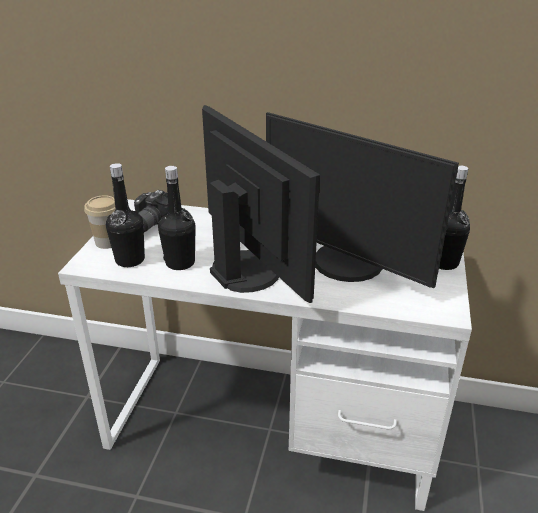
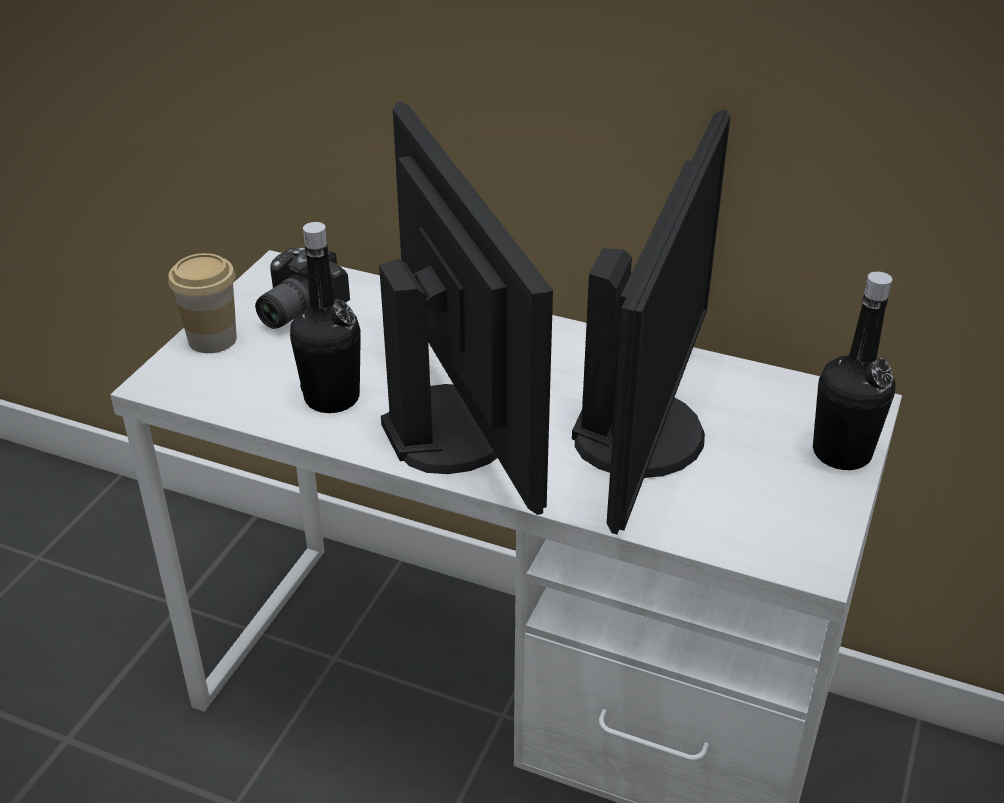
camera: 10 degrees right, 5 degrees up
black bottle [106,163,145,267] -> none
monitor [266,112,459,288] -> monitor turned 120 degrees counterclockwise [572,110,731,534]

